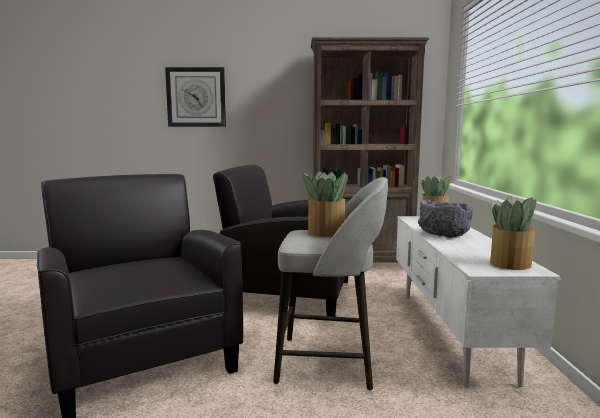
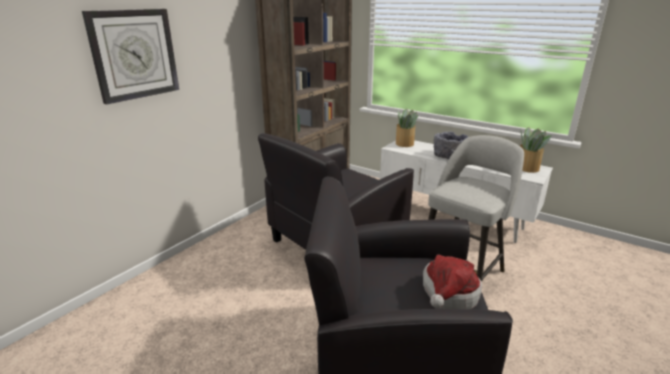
camera: 55 degrees left, 15 degrees up
potted plant [302,171,348,237] -> none
none -> hat [423,255,482,309]

